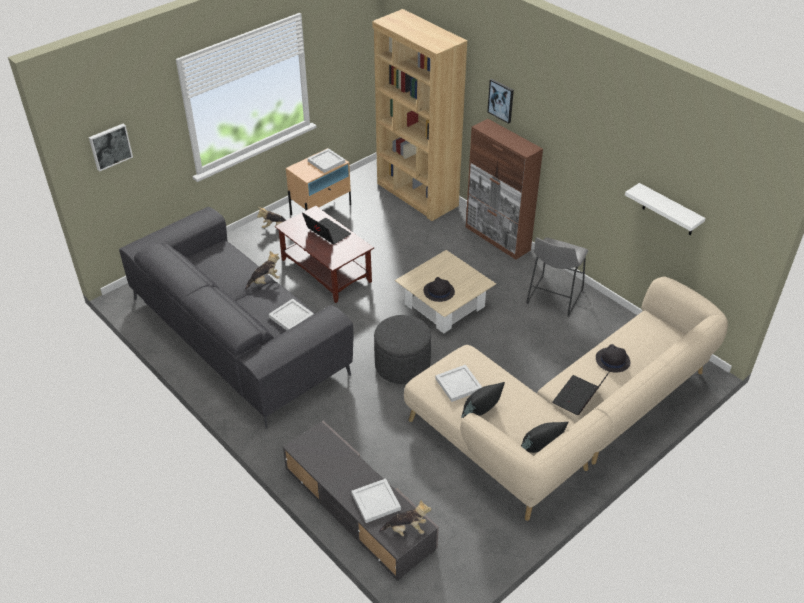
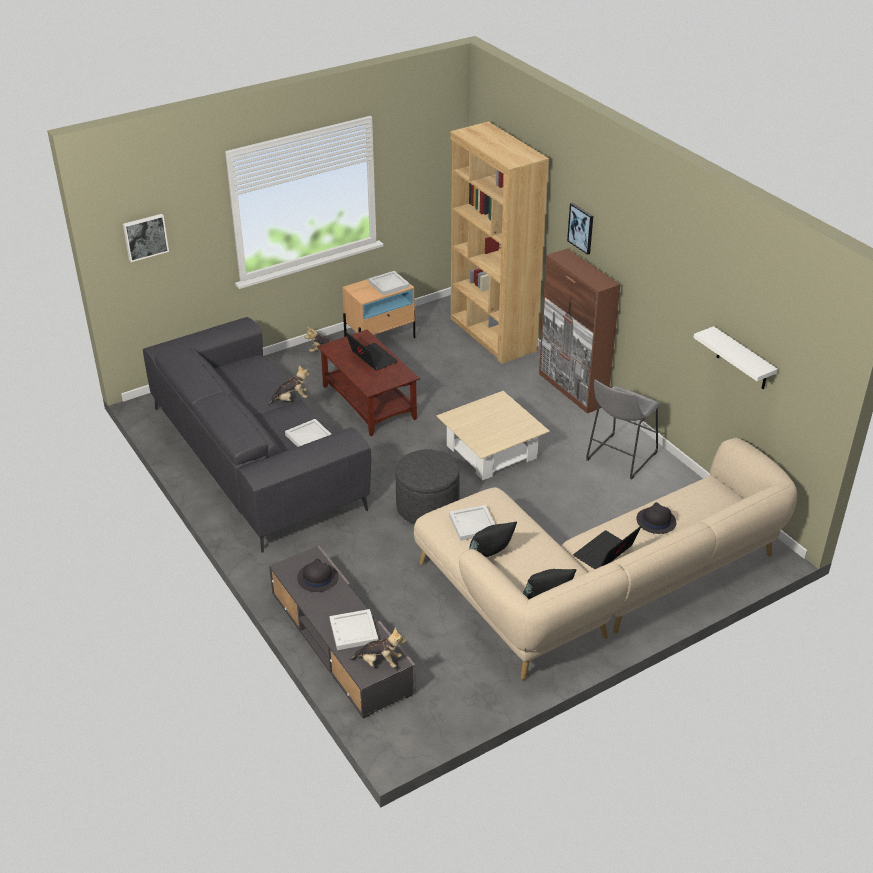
camera: 10 degrees right, 5 degrees down
black hat [424,277,455,302] -> black hat moved to [297,559,338,592]

